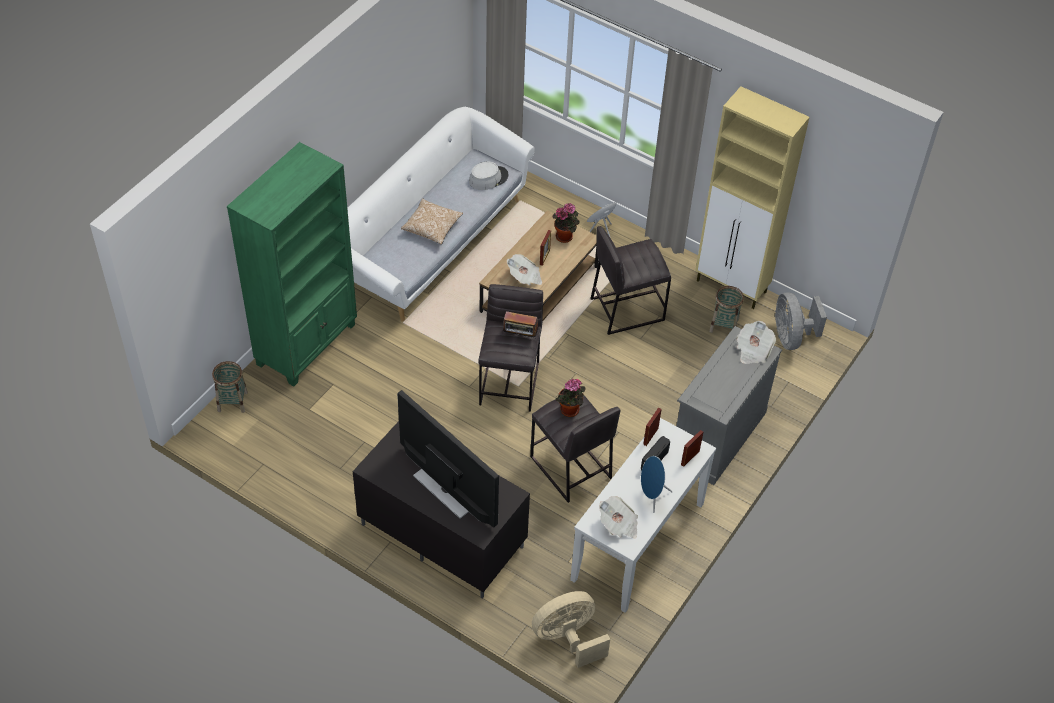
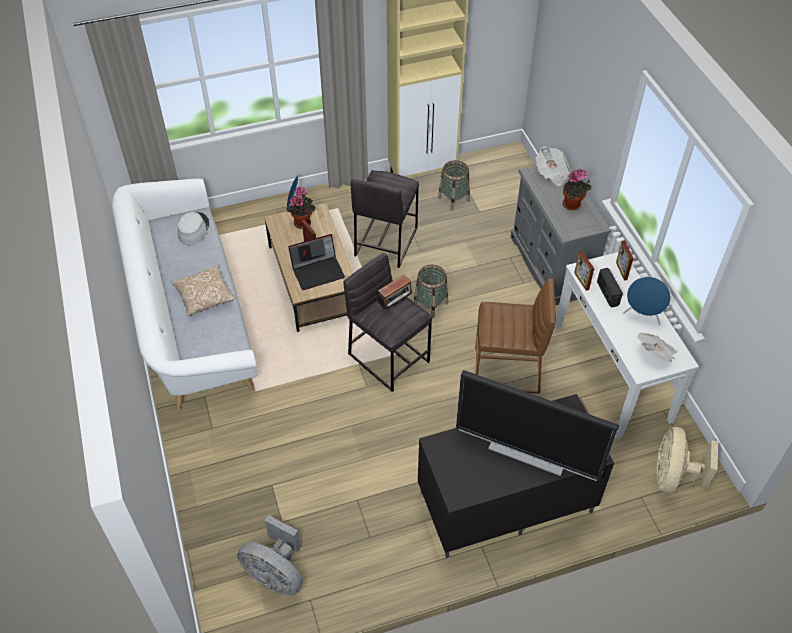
camera: 50 degrees left, 0 degrees up
basket [212,361,248,413] -> basket moved to [414,265,448,318]
green bookcase [227,142,357,387] -> none
television [397,390,499,528] -> television turned 150 degrees counterclockwise [456,370,619,481]
newspaper [507,254,542,285] -> laptop [288,234,345,290]
grey stool [530,395,621,503] -> brown stool [475,278,556,394]
potted plant [556,379,586,417] -> potted plant moved to [563,169,592,210]
grey fan [775,292,827,350] -> grey fan moved to [237,515,303,596]

